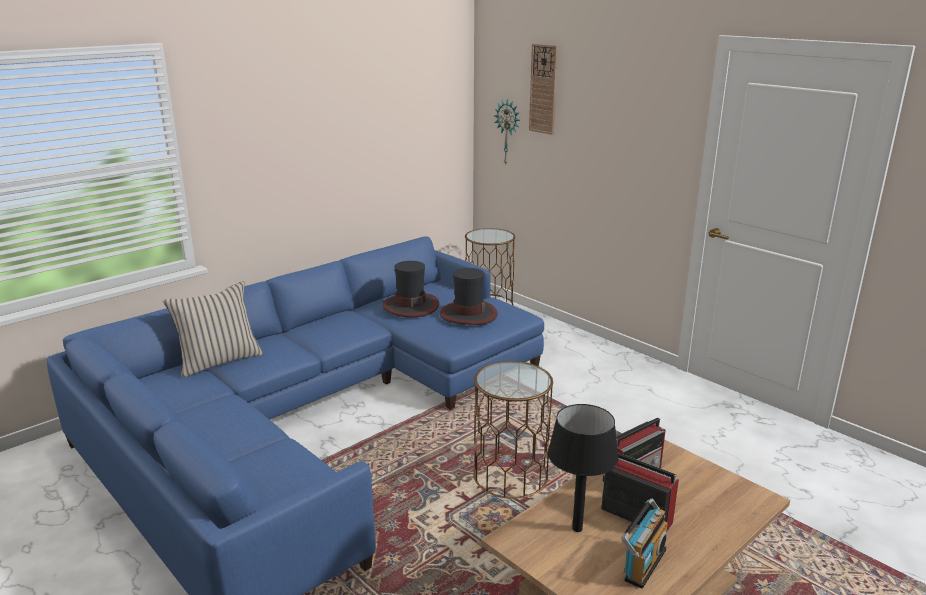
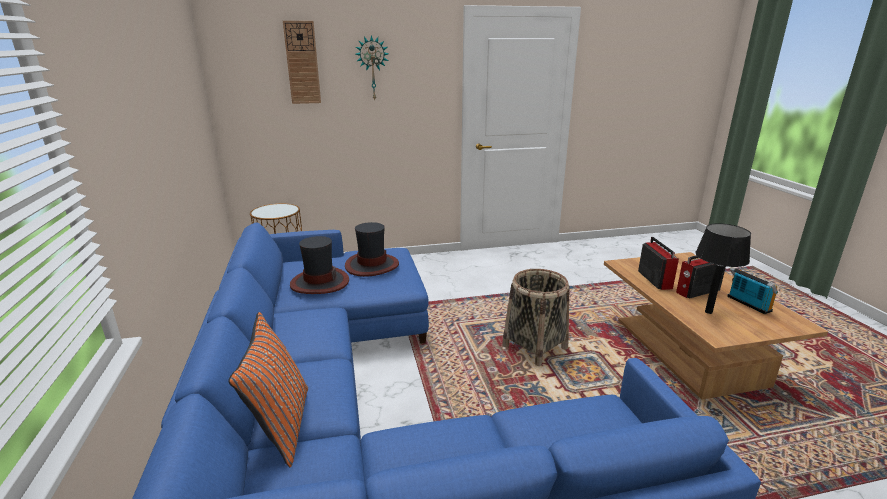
camera: 60 degrees left, 0 degrees up
beige pillow [163,281,263,377] -> orange pillow [228,312,308,467]
brown side table [474,361,553,499] -> basket [502,269,570,366]
wall clock [494,99,520,166] -> wall clock moved to [356,35,389,101]

